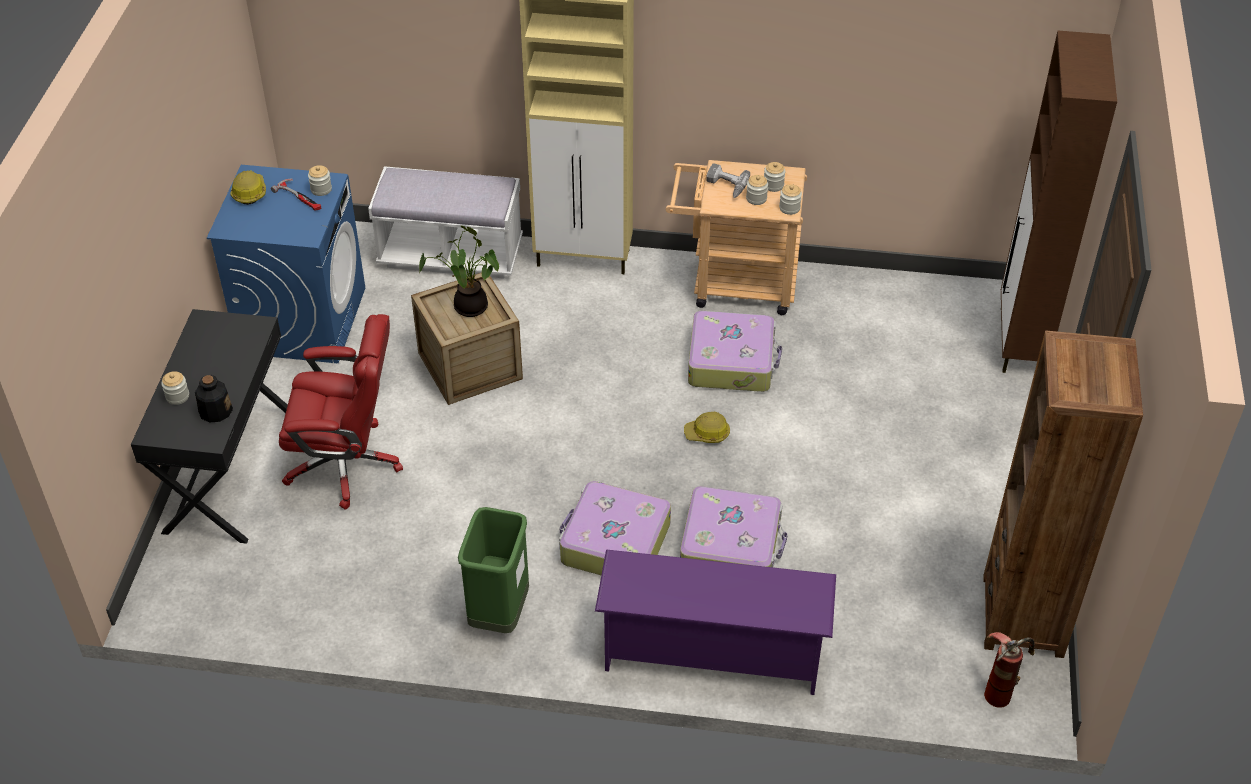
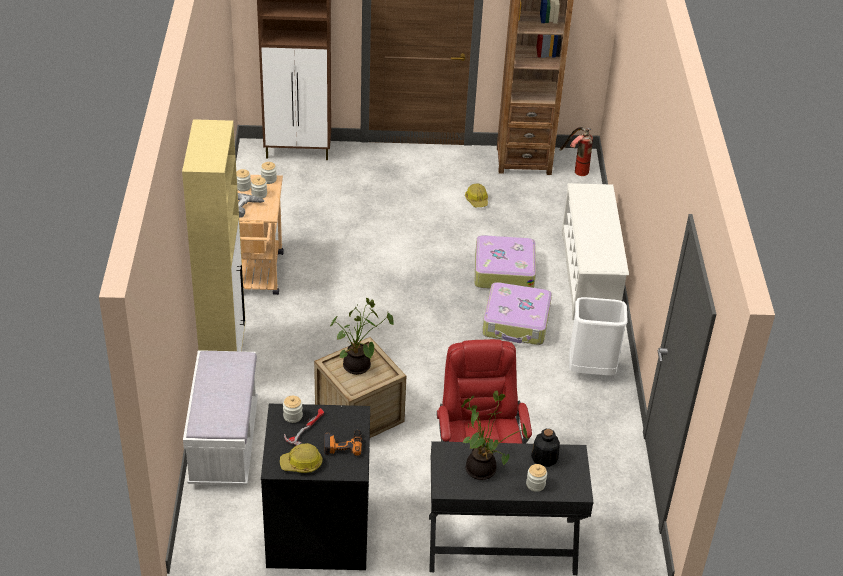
camera: 100 degrees left, 5 degrees down
blue washing machine [207,165,365,363] -> black washing machine [261,404,370,570]
green trash can [458,507,529,633] -> white trash can [569,297,628,375]
purple shoe rack [595,550,836,695] -> white shoe rack [561,183,629,320]
hard hat [684,412,730,443] -> hard hat moved to [465,183,488,207]
suitcase [688,311,782,392] -> none
none -> power drill [324,430,362,456]
none -> potted plant [461,391,528,480]

